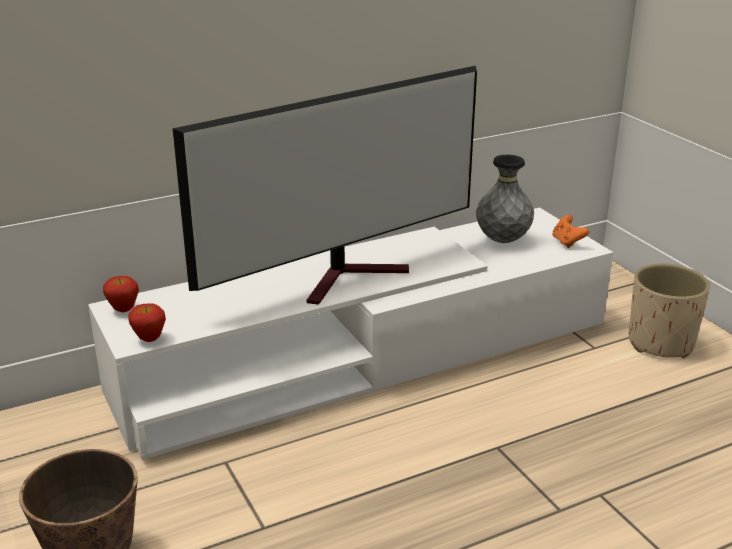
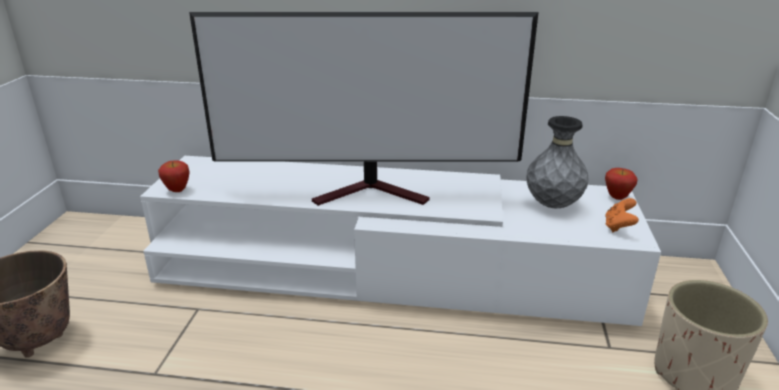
camera: 35 degrees right, 0 degrees up
apple [103,276,139,312] -> apple moved to [605,168,638,200]

